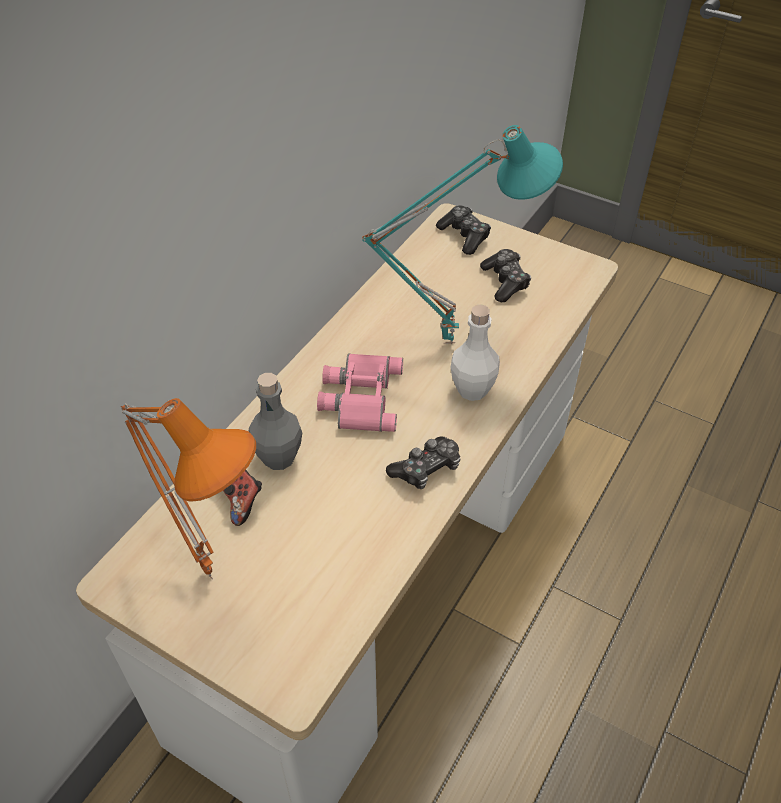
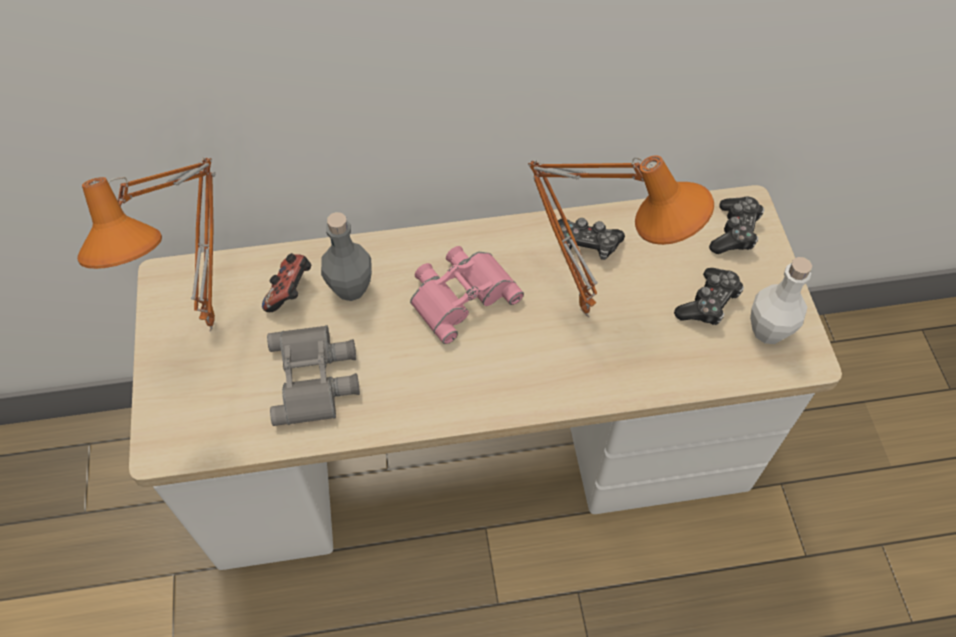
camera: 50 degrees right, 10 degrees up
turquoise table lamp [362,125,563,344] -> orange table lamp [528,155,714,318]
game controller [386,436,460,489] -> game controller moved to [558,218,625,260]
white bottle [450,304,500,401] -> white bottle moved to [750,257,812,344]
none -> grey binoculars [267,325,360,426]

